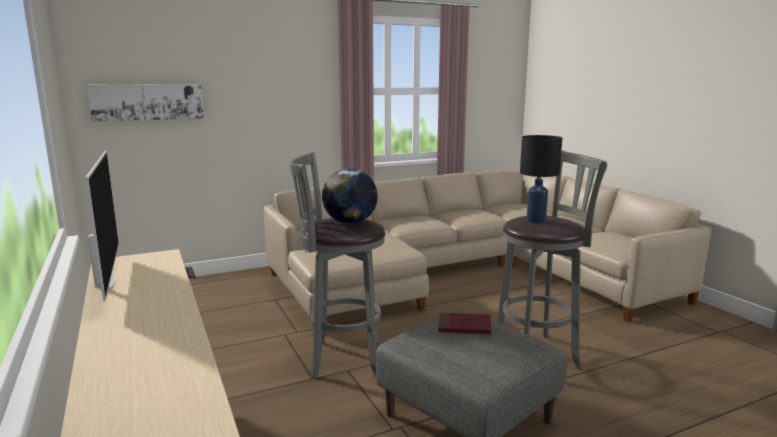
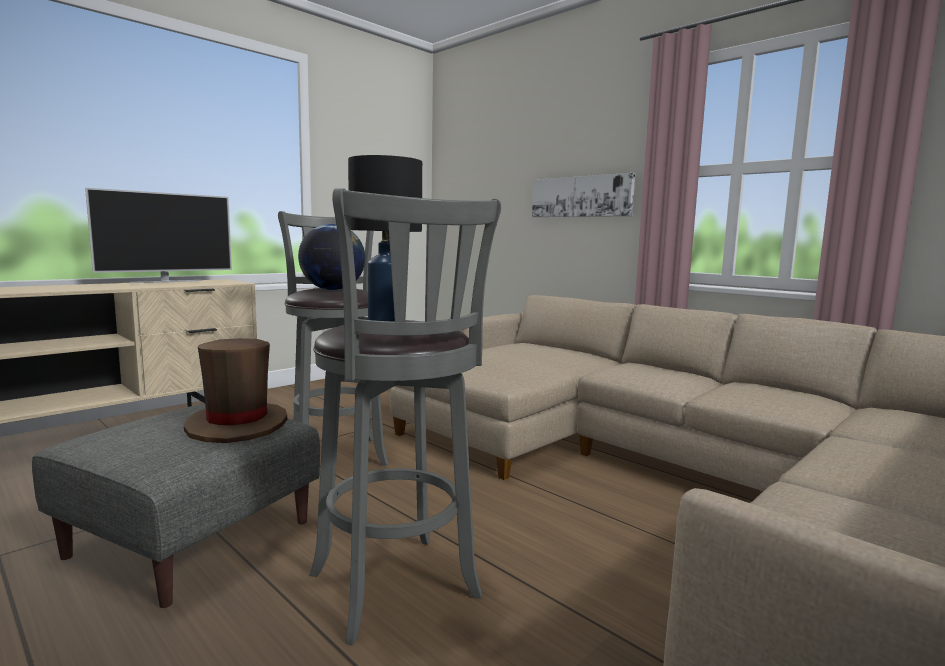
camera: 70 degrees right, 5 degrees down
picture [87,84,204,122] -> picture moved to [532,173,635,217]
red book [439,313,491,334] -> brown hat [184,338,288,443]

